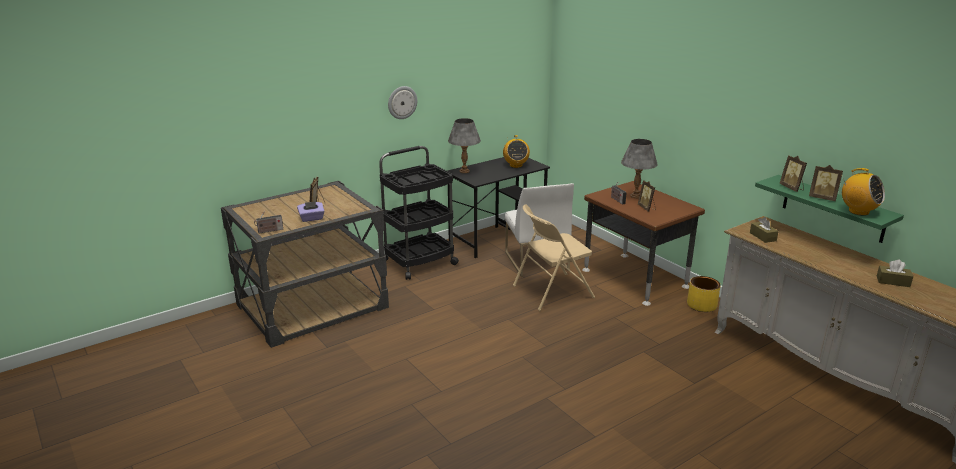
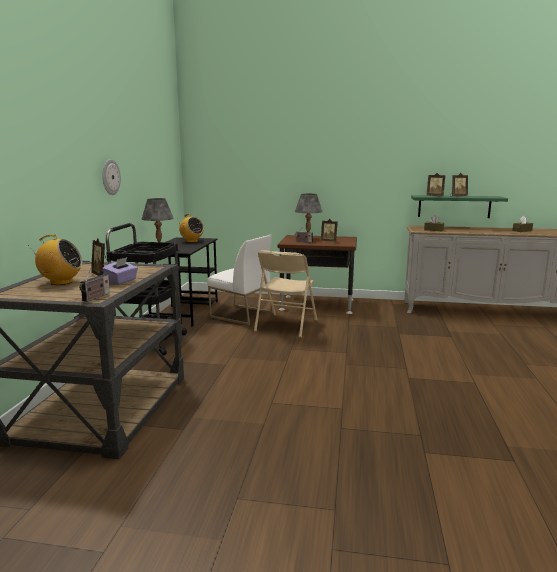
camera: 45 degrees left, 10 degrees down
yellow planter [687,276,721,312] -> none
radio [842,168,885,216] -> radio moved to [28,234,82,285]

